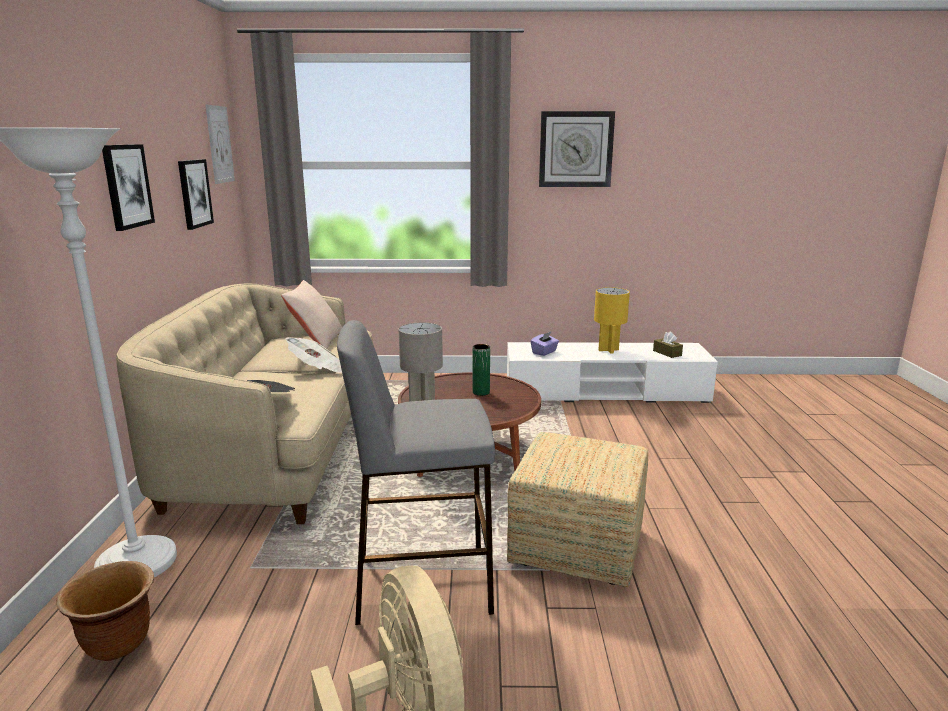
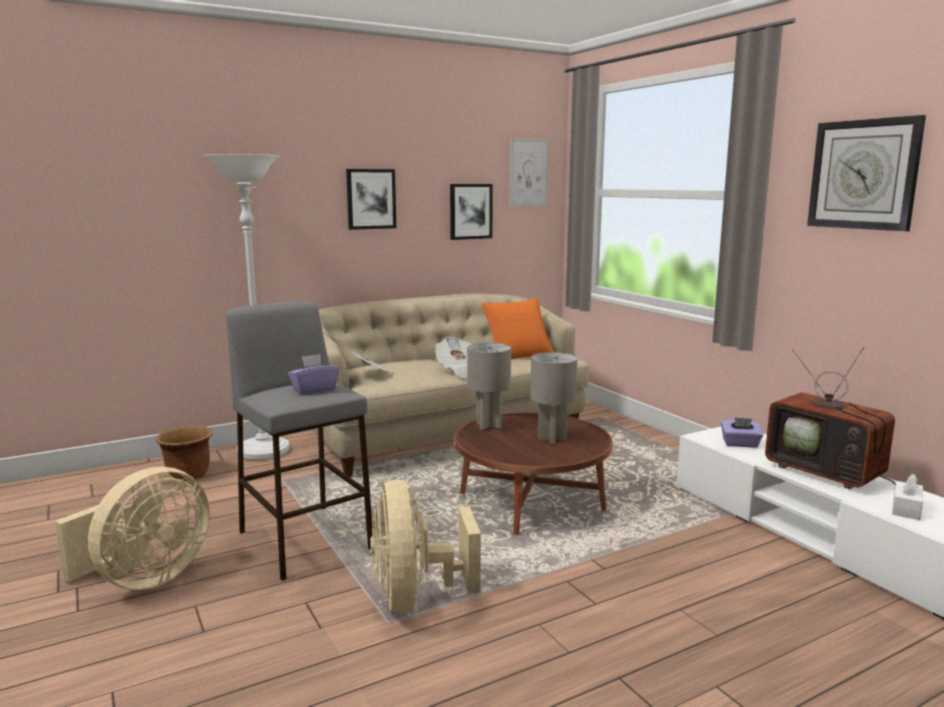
camera: 60 degrees right, 5 degrees down
beige pillow [281,280,342,349] -> orange pillow [481,299,554,359]
green vase [473,344,490,396] -> grey table lamp [530,352,578,444]
ottoman [507,432,648,587] -> beige fan [370,480,481,612]
yellow table lamp [594,287,630,353] -> television [765,348,896,489]
brown tissue box [653,332,683,358] -> white tissue box [892,474,923,520]
none -> purple tissue box [288,354,339,394]

